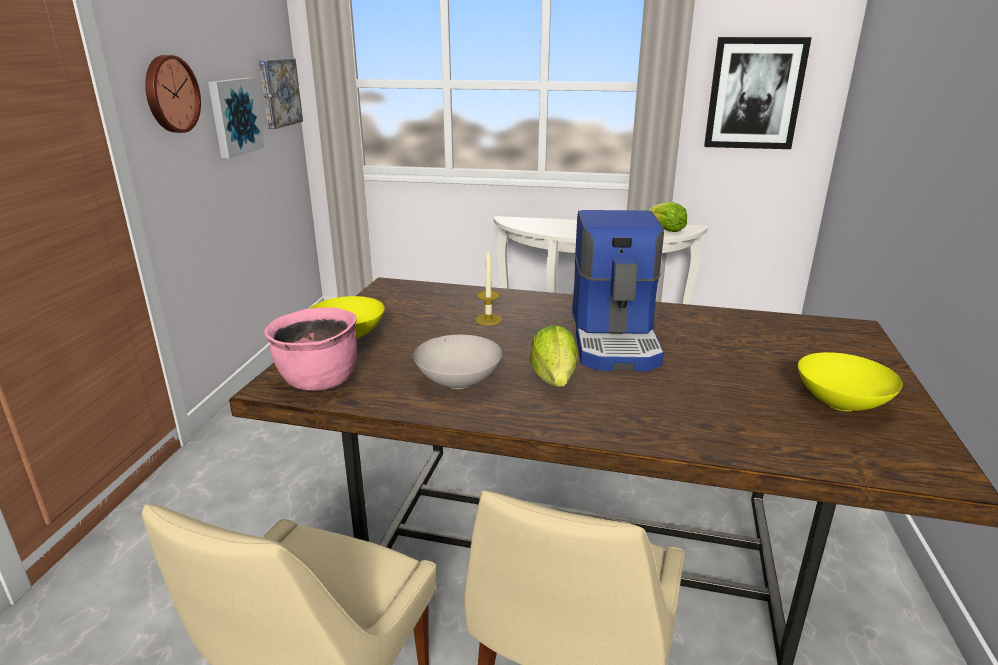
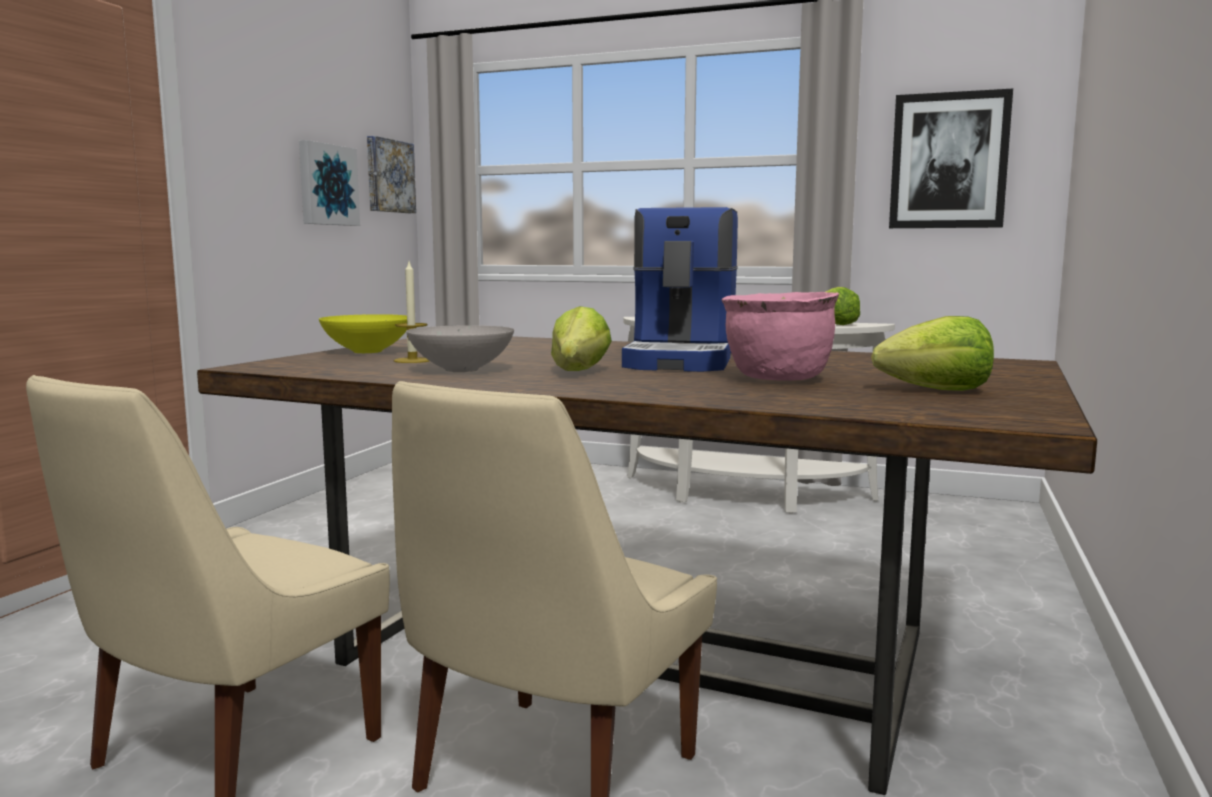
camera: 10 degrees right, 15 degrees down
wall clock [145,55,201,133] -> none
pink cooking pot [264,307,357,391] -> pink cooking pot moved to [722,292,839,381]
candle [475,251,502,325] -> candle moved to [394,262,429,363]
yellow bowl [798,352,903,411] -> lettuce [871,316,994,391]

